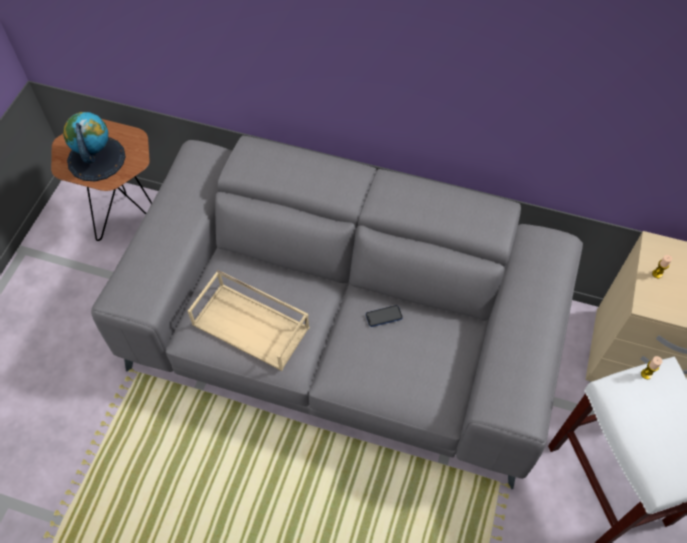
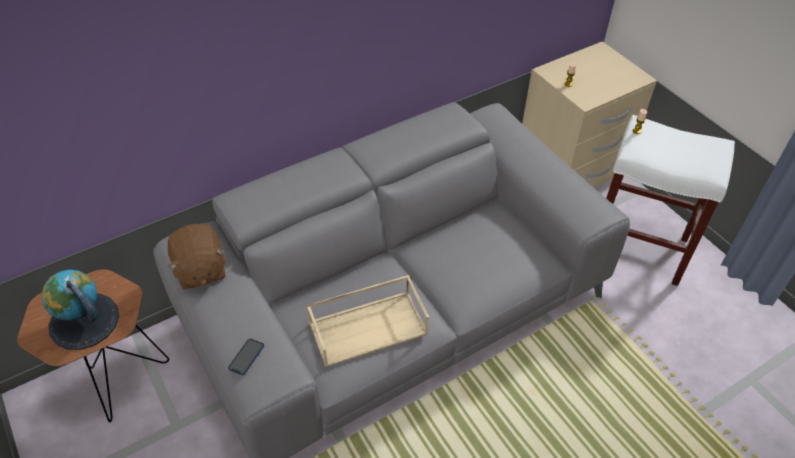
camera: 50 degrees left, 10 degrees down
phone [366,305,403,327] -> phone moved to [228,339,264,376]
none -> brown plush toy [168,224,225,289]

